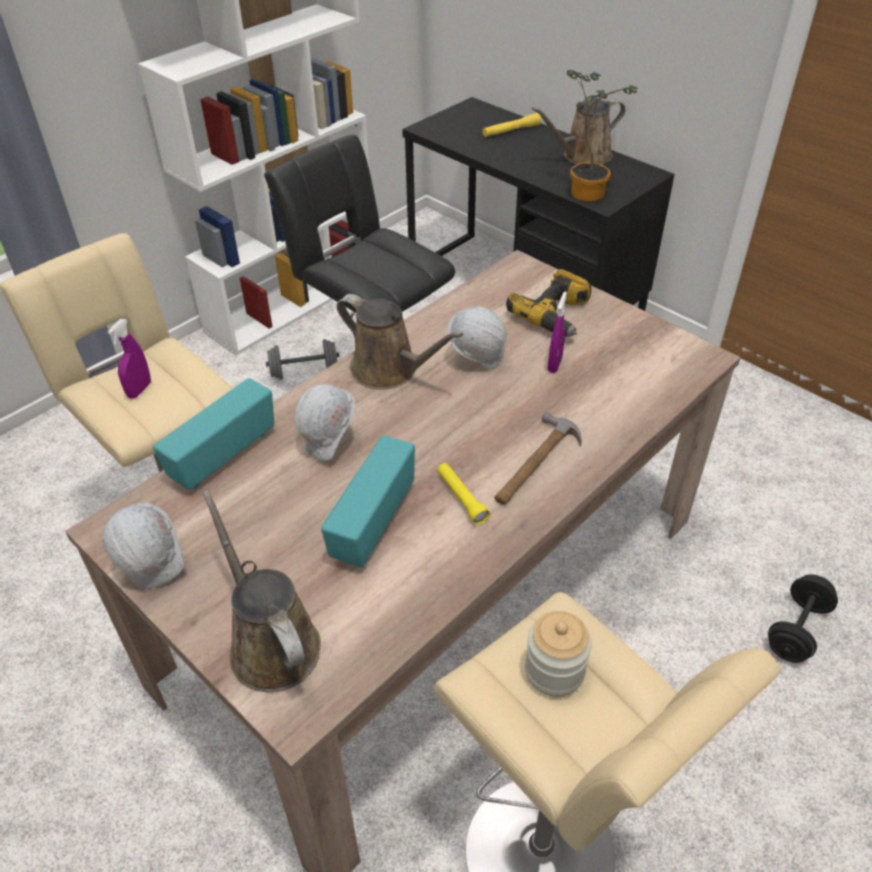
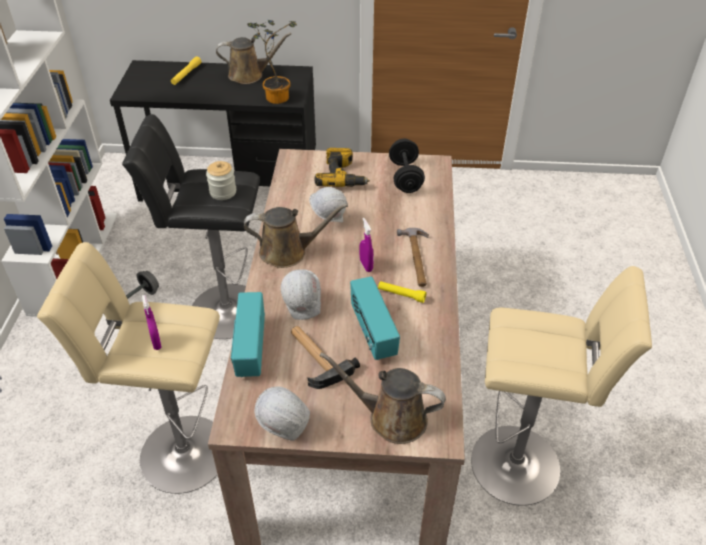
camera: 40 degrees left, 0 degrees up
jar [525,611,592,697] -> jar moved to [206,161,236,200]
brown watering can [532,98,626,164] -> brown watering can turned 120 degrees counterclockwise [216,33,291,84]
purple spray bottle [548,292,567,373] -> purple spray bottle moved to [360,218,374,272]
black dumbbell [768,574,838,663] -> black dumbbell moved to [389,139,425,193]
none -> hammer [291,326,360,389]

